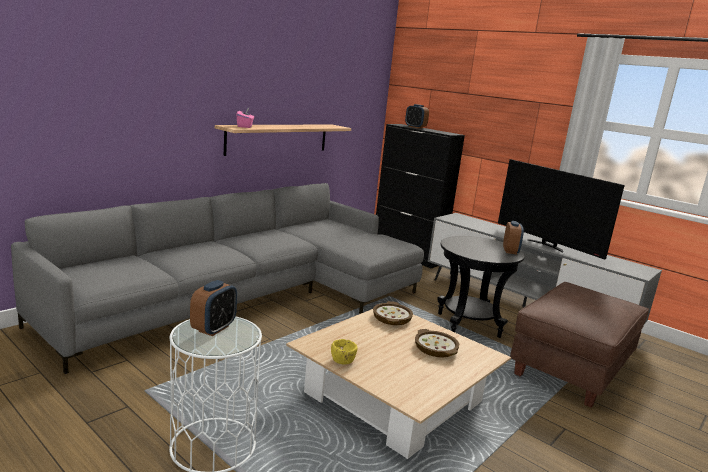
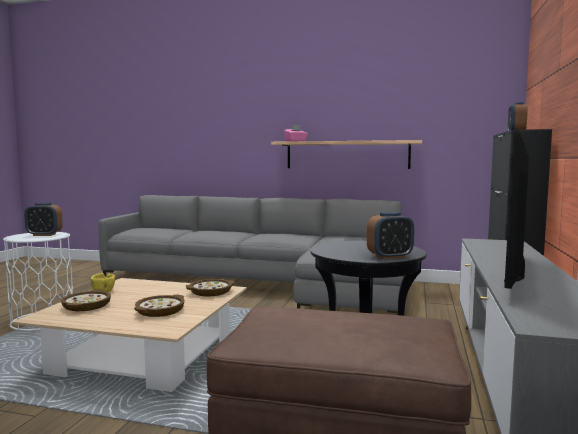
camera: 65 degrees right, 10 degrees down
none -> bowl [61,290,111,311]

